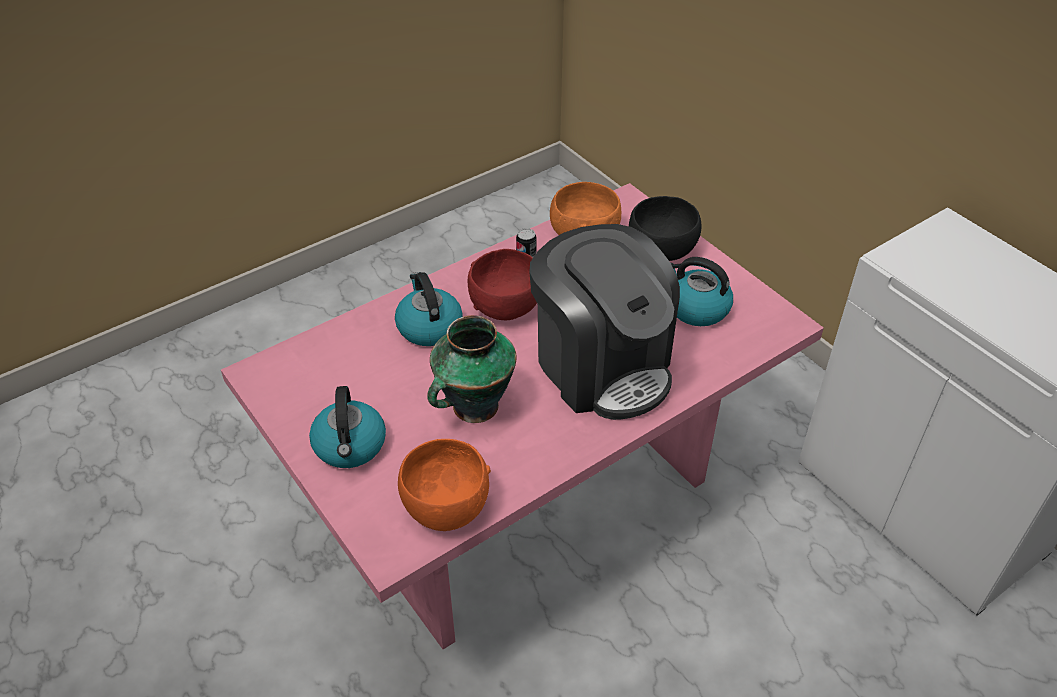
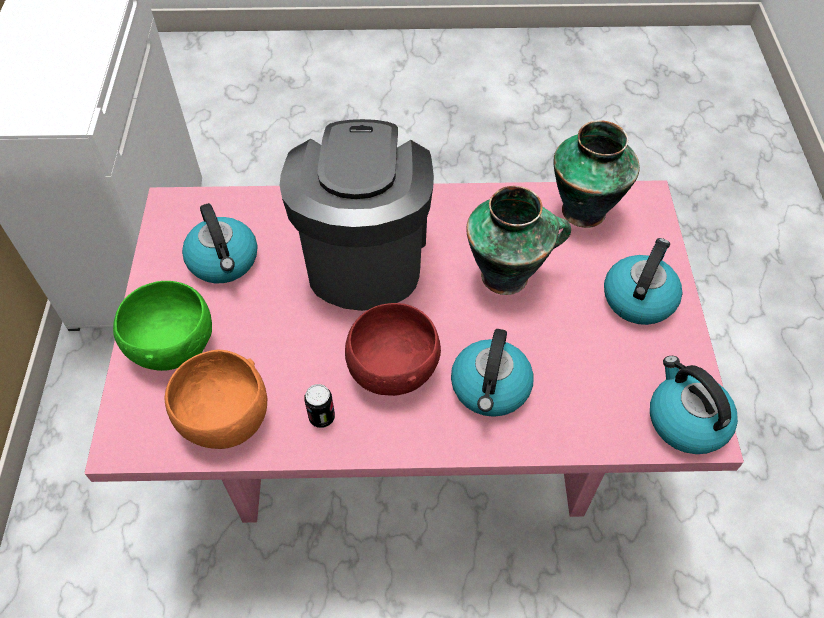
camera: 145 degrees left, 10 degrees up
orange bowl [398,439,491,531] -> vase [554,120,640,228]
black bowl [629,196,702,261] -> green bowl [113,281,212,371]
none -> kettle [650,356,738,454]

